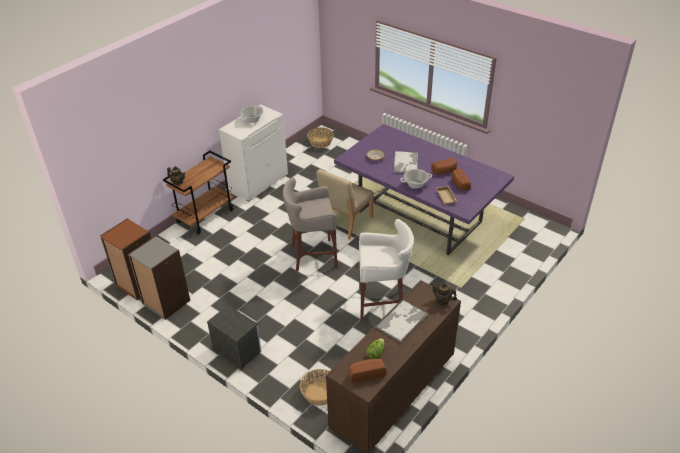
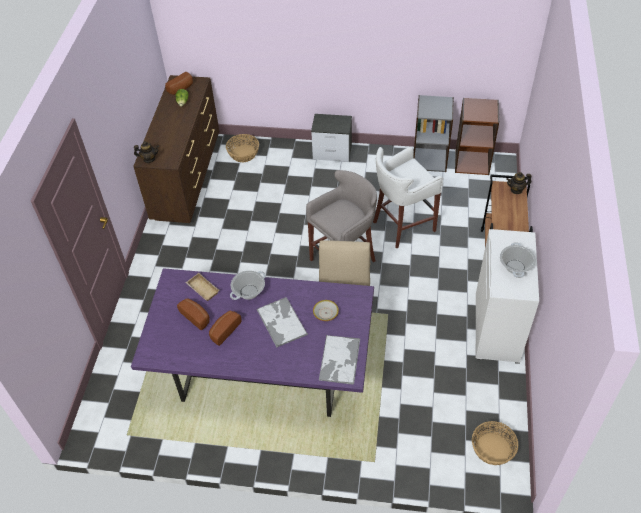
camera: 150 degrees right, 10 degrees up
white stool [359,219,414,321] -> white stool moved to [373,147,443,248]
tray [376,300,427,343] -> tray moved to [319,335,360,385]

